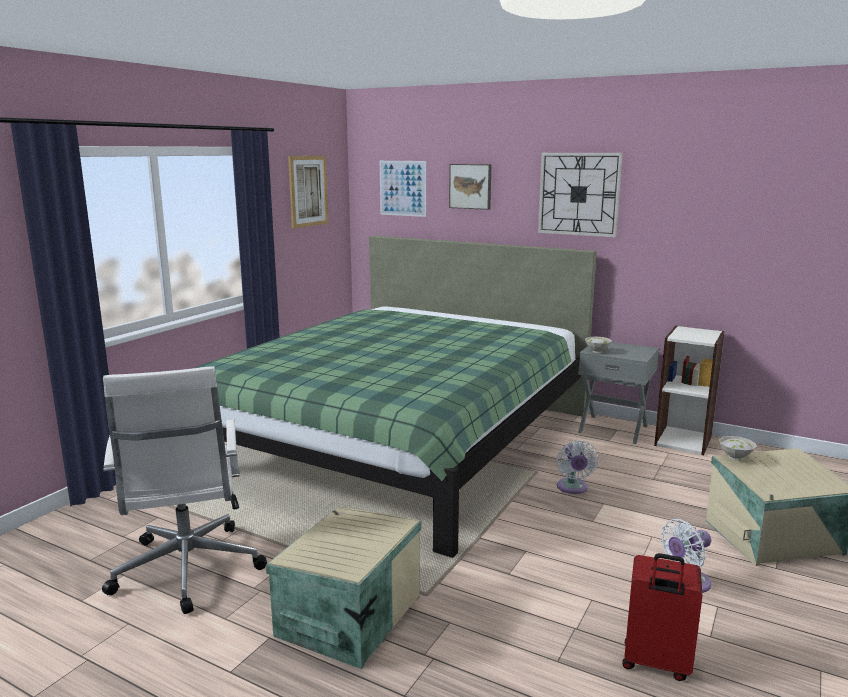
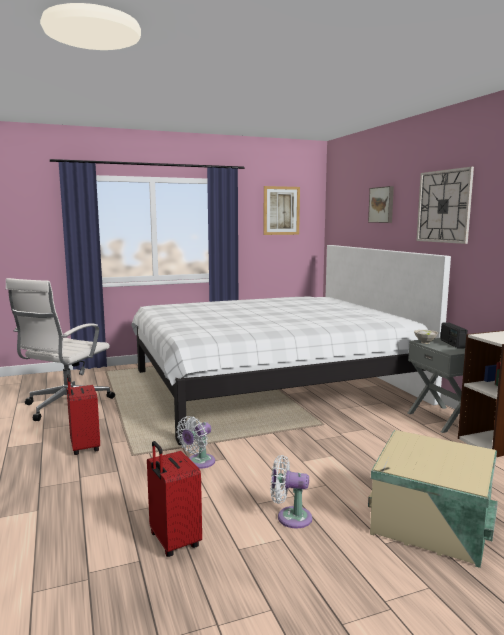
camera: 40 degrees right, 5 degrees down
green bed [195,236,597,558] -> white bed [131,245,451,445]
beige storage box [266,507,422,669] -> red suitcase [67,374,100,455]
picture [380,161,426,217] -> none
white fan [557,440,598,494] -> white fan moved to [176,416,215,469]
white bowl [719,436,757,461] -> none
none -> radio [440,322,468,349]

